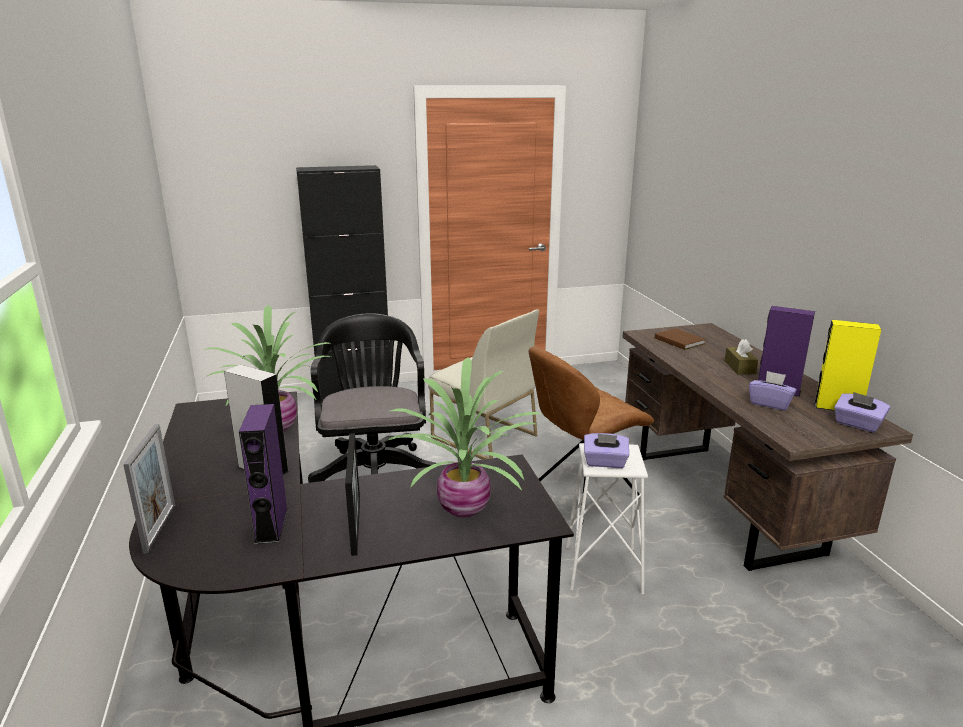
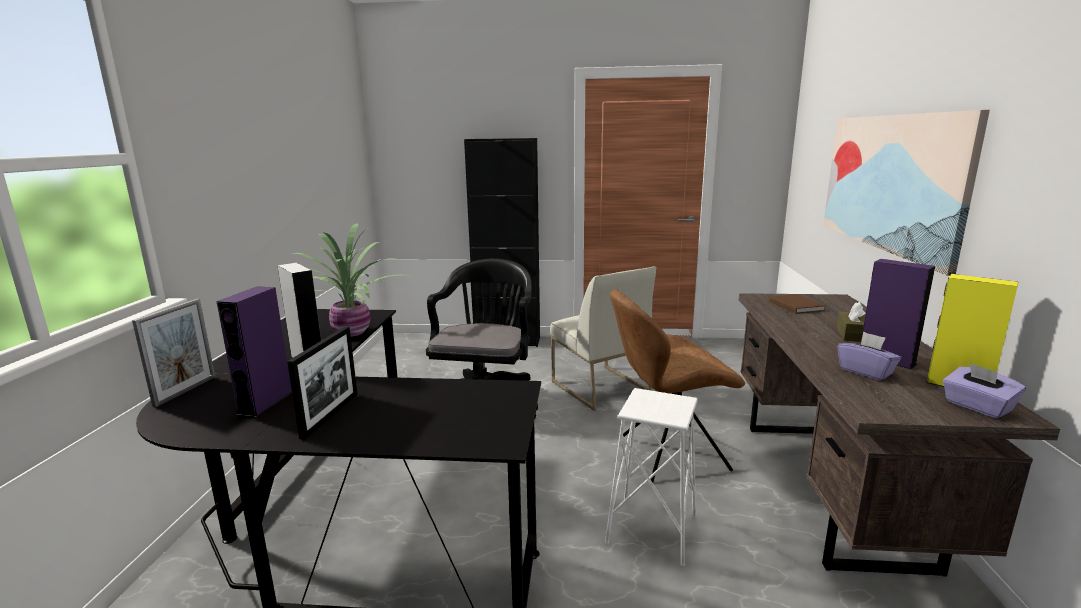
camera: 20 degrees right, 5 degrees down
potted plant [384,357,542,518] -> none
purple tissue box [584,433,629,468] -> none
none -> picture [823,110,990,276]

